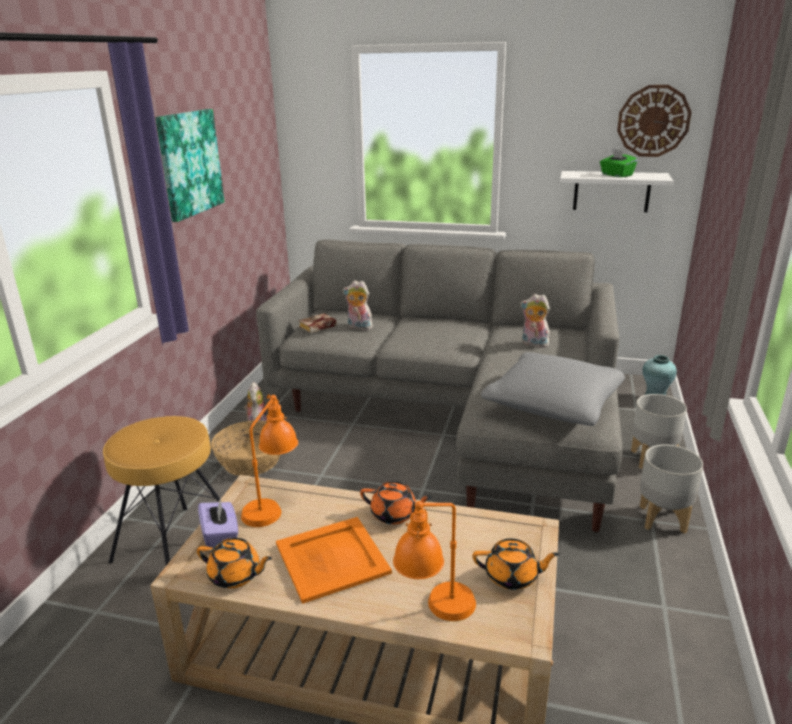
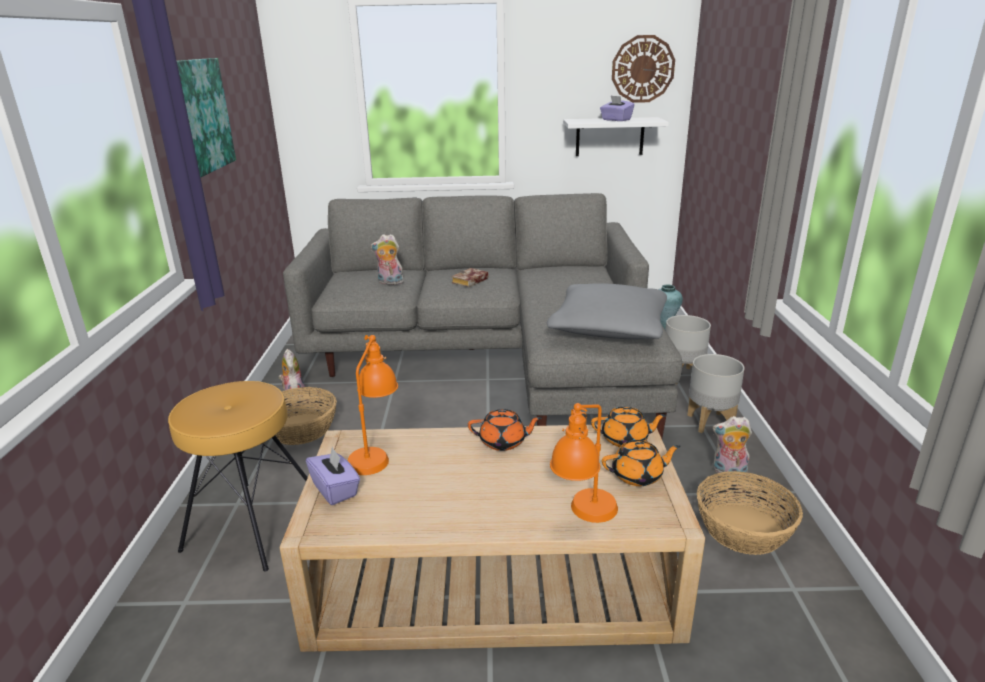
camera: 15 degrees left, 0 degrees up
orange teapot [197,538,272,588] -> orange teapot moved to [591,407,667,447]
orange tray [276,517,392,604] -> none
book [298,313,336,333] -> book moved to [451,268,489,287]
plush toy [520,294,550,348] -> plush toy moved to [713,416,752,476]
green tissue box [600,149,638,177] -> purple tissue box [600,96,635,121]
none -> basket [697,471,803,555]

